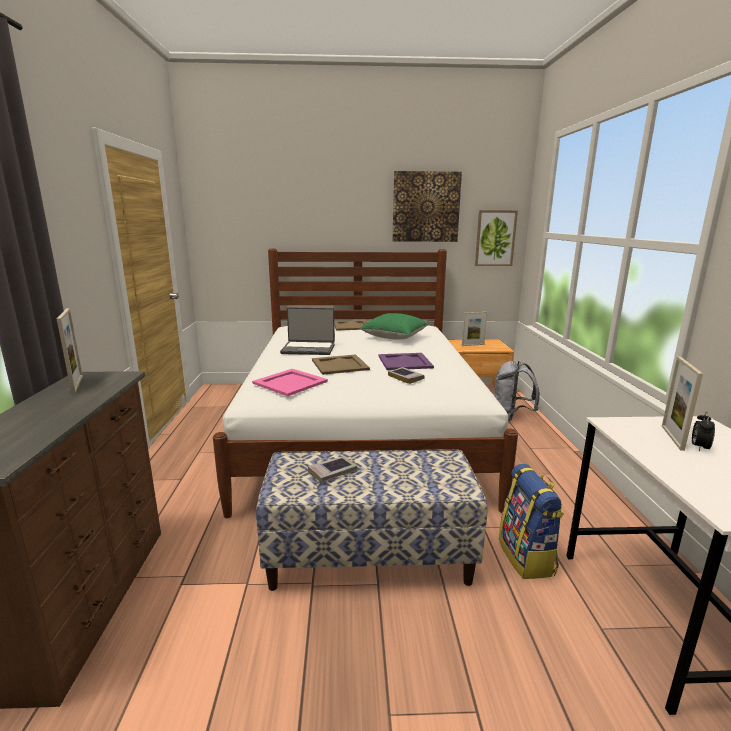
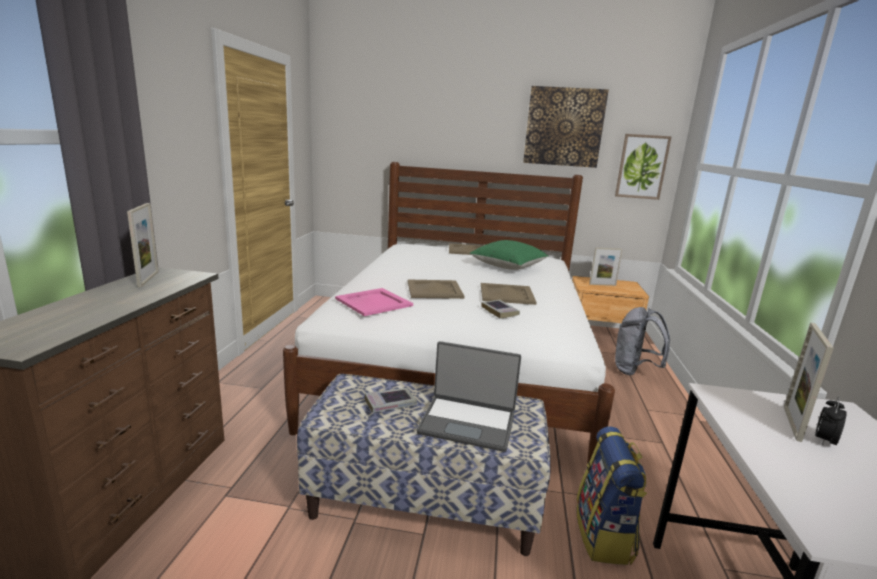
camera: 10 degrees right, 0 degrees up
laptop [280,307,335,355] -> laptop moved to [417,341,521,452]
purple tray [379,353,434,370] -> beige tray [481,283,537,305]

